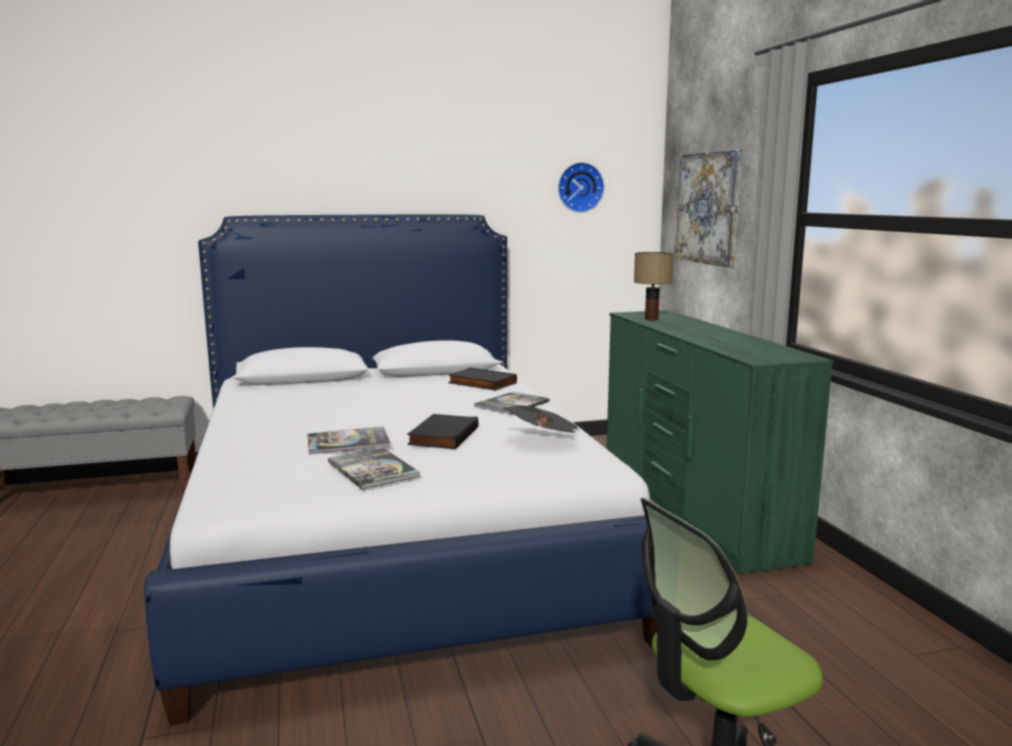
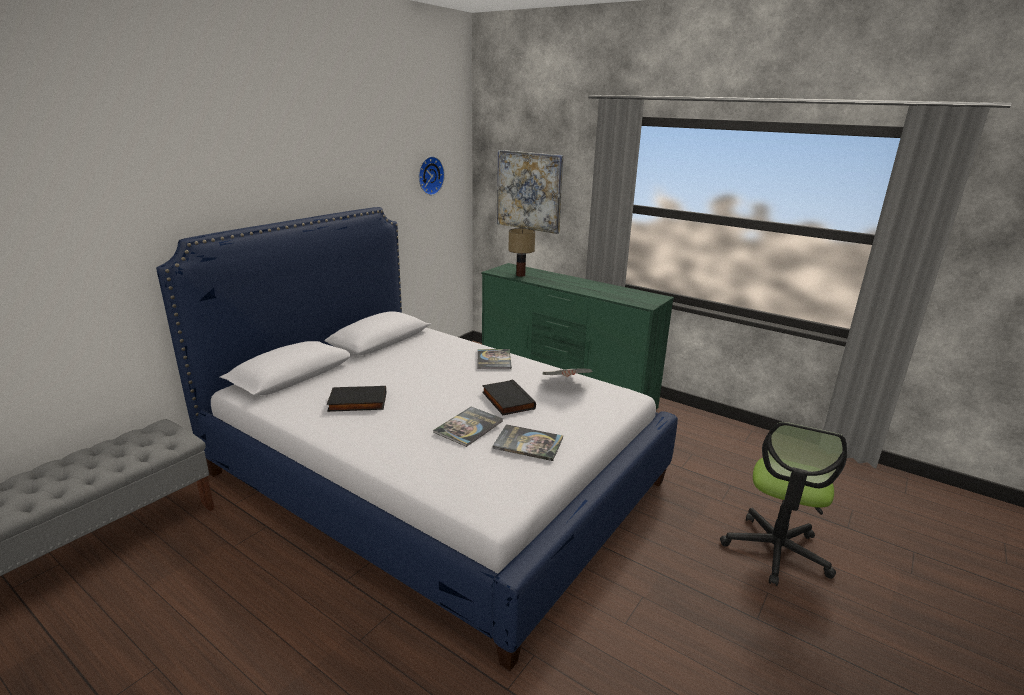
camera: 40 degrees left, 10 degrees up
black book [448,368,517,391] -> black book moved to [327,386,386,412]

